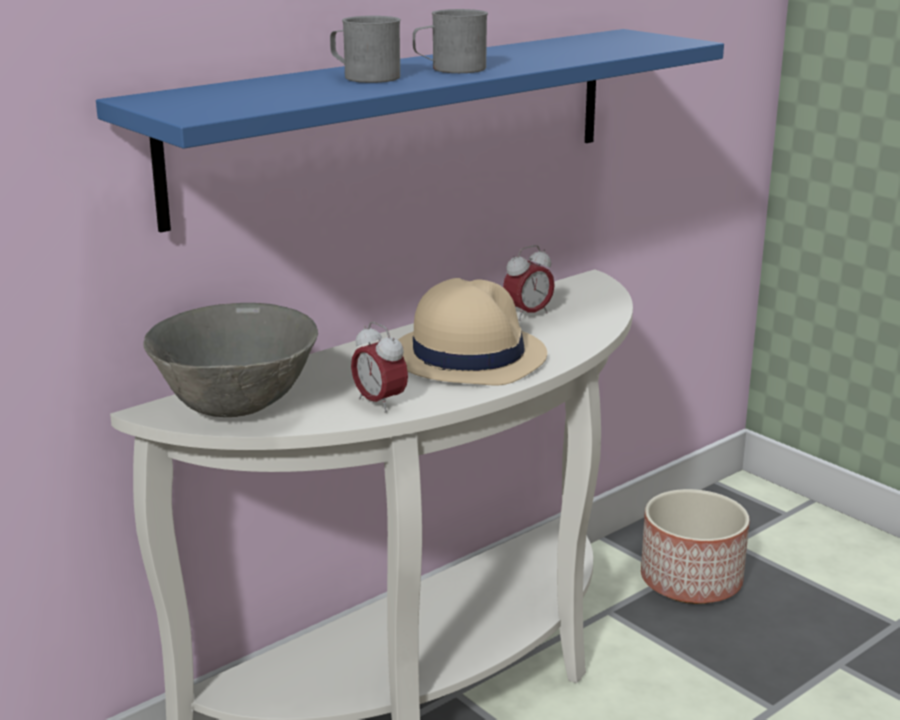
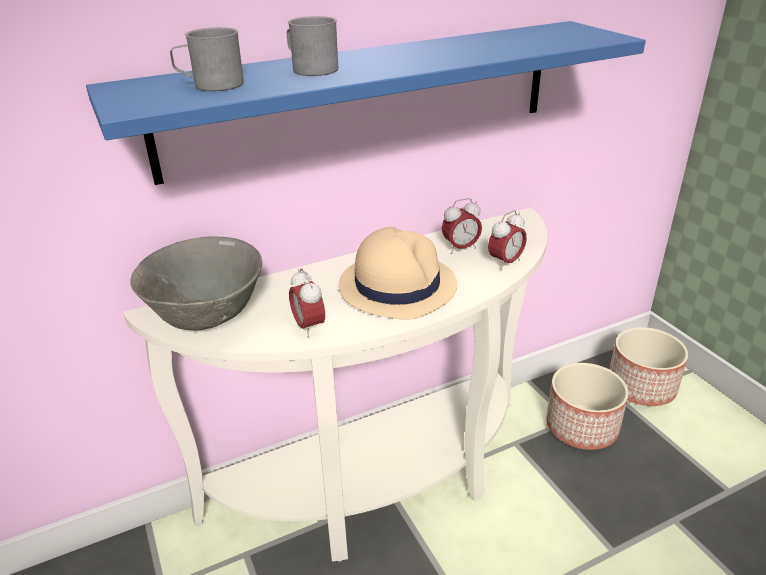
camera: 15 degrees right, 10 degrees up
grey mug [413,9,488,73] -> grey mug moved to [170,27,244,91]
none -> alarm clock [488,210,527,270]
none -> planter [609,327,688,406]

